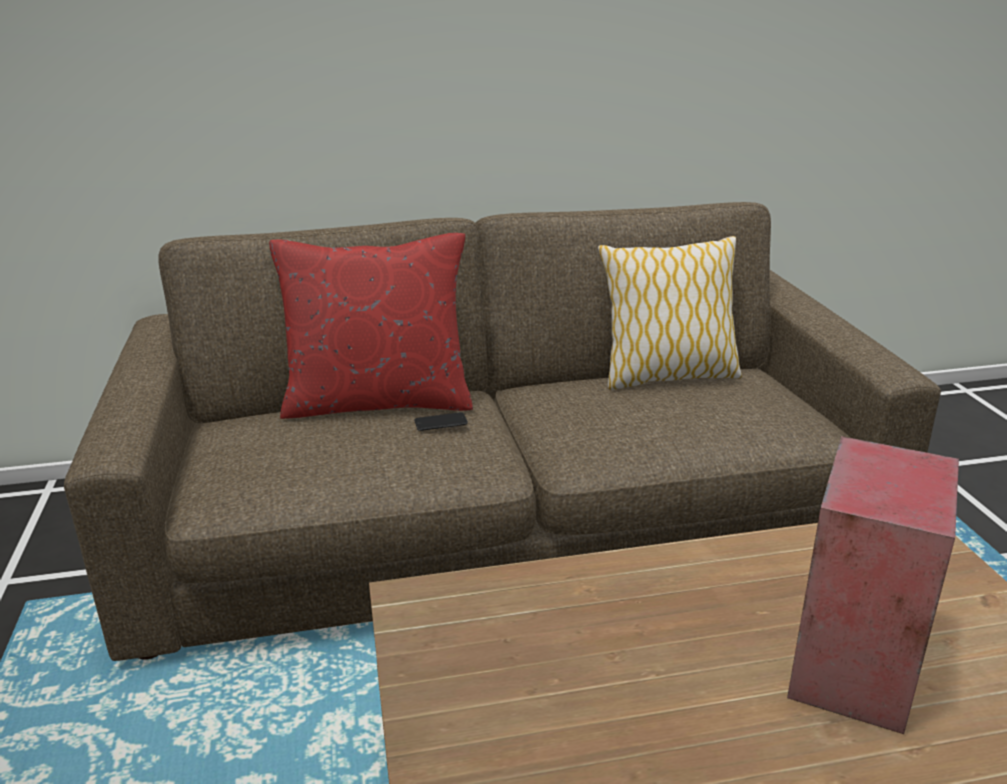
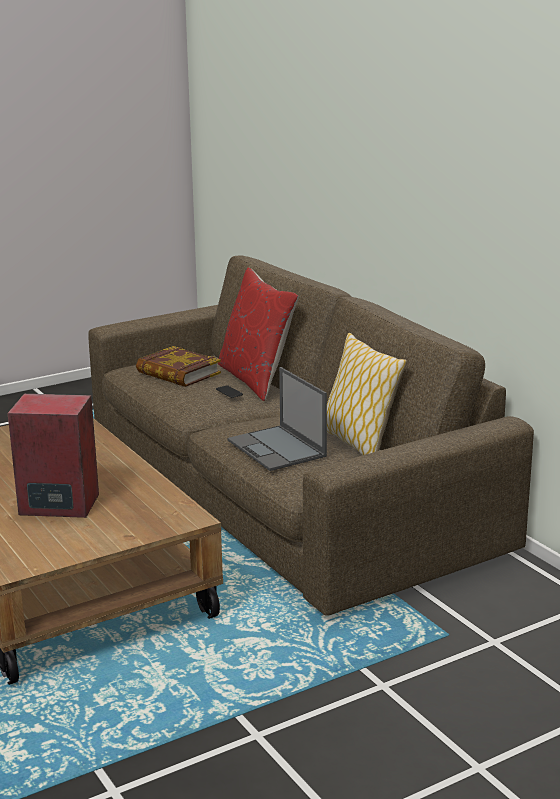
camera: 70 degrees right, 5 degrees down
none -> book [136,346,221,387]
none -> laptop [227,367,327,471]

